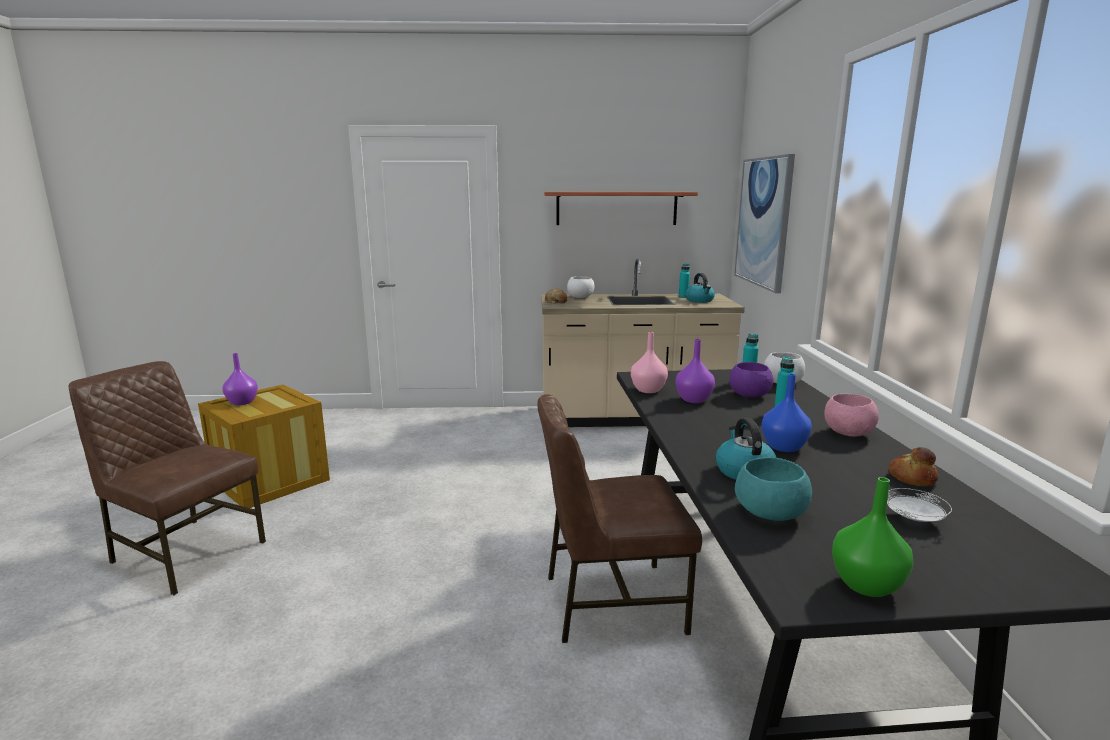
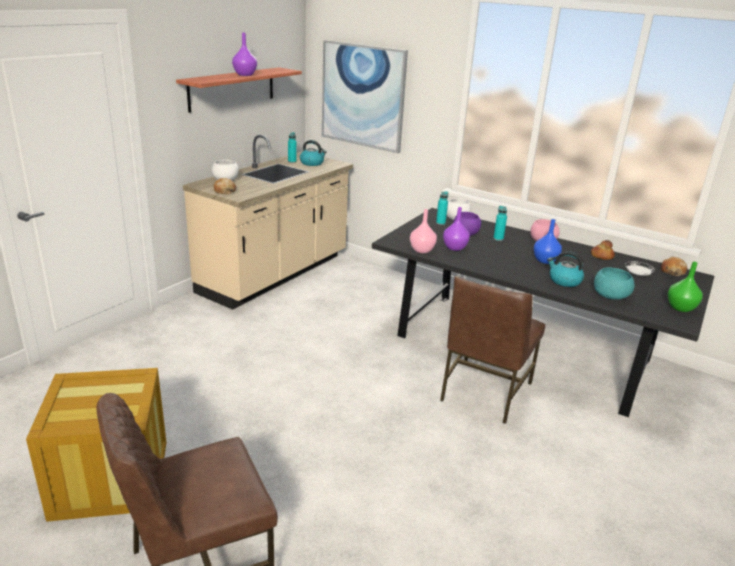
camera: 55 degrees left, 10 degrees up
purple vase [222,353,258,405] -> purple vase moved to [232,33,257,76]
none -> bread [661,257,687,276]

